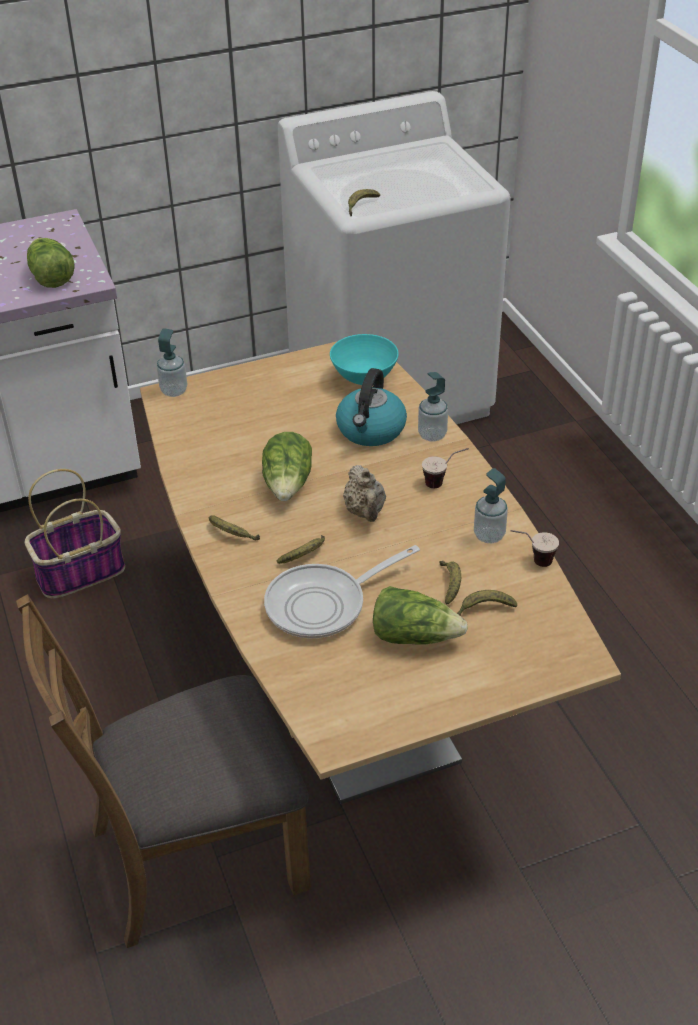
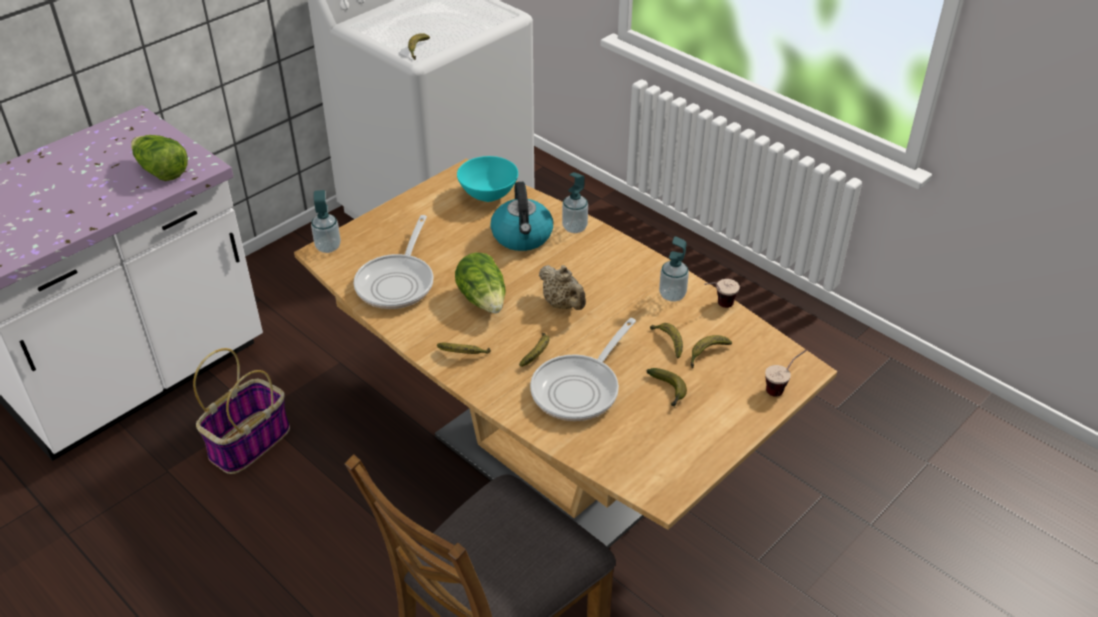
camera: 25 degrees left, 0 degrees up
lettuce [373,586,468,645] -> banana [647,368,687,407]
cup [422,448,469,488] -> cup moved to [765,350,807,397]
none -> frying pan [354,215,433,309]

